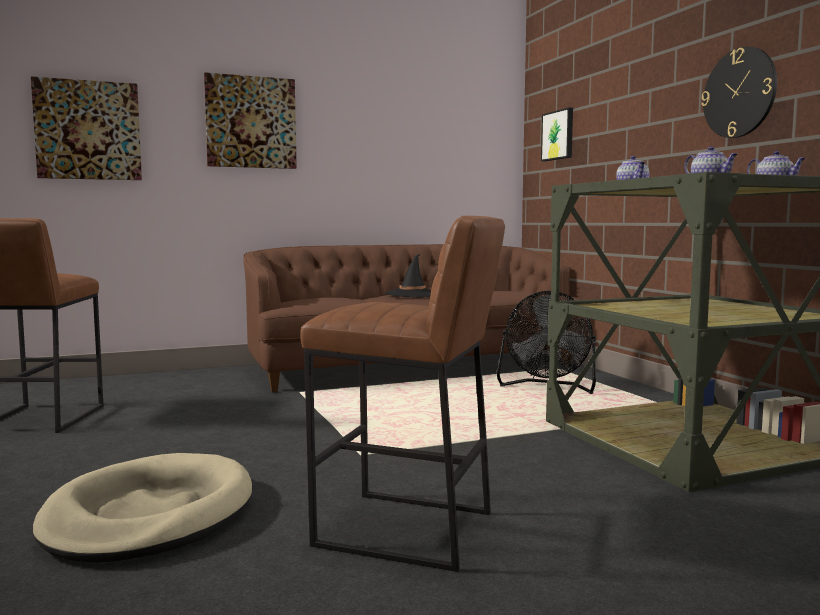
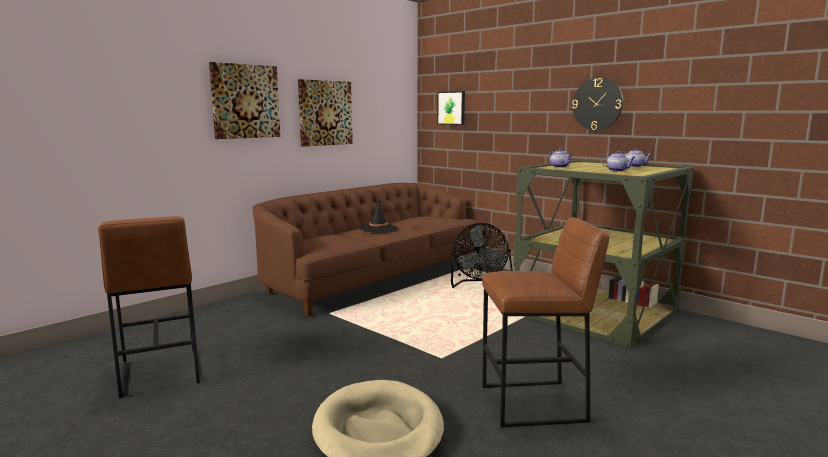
camera: 25 degrees left, 5 degrees up
picture [31,76,142,180] -> picture moved to [298,79,353,147]

